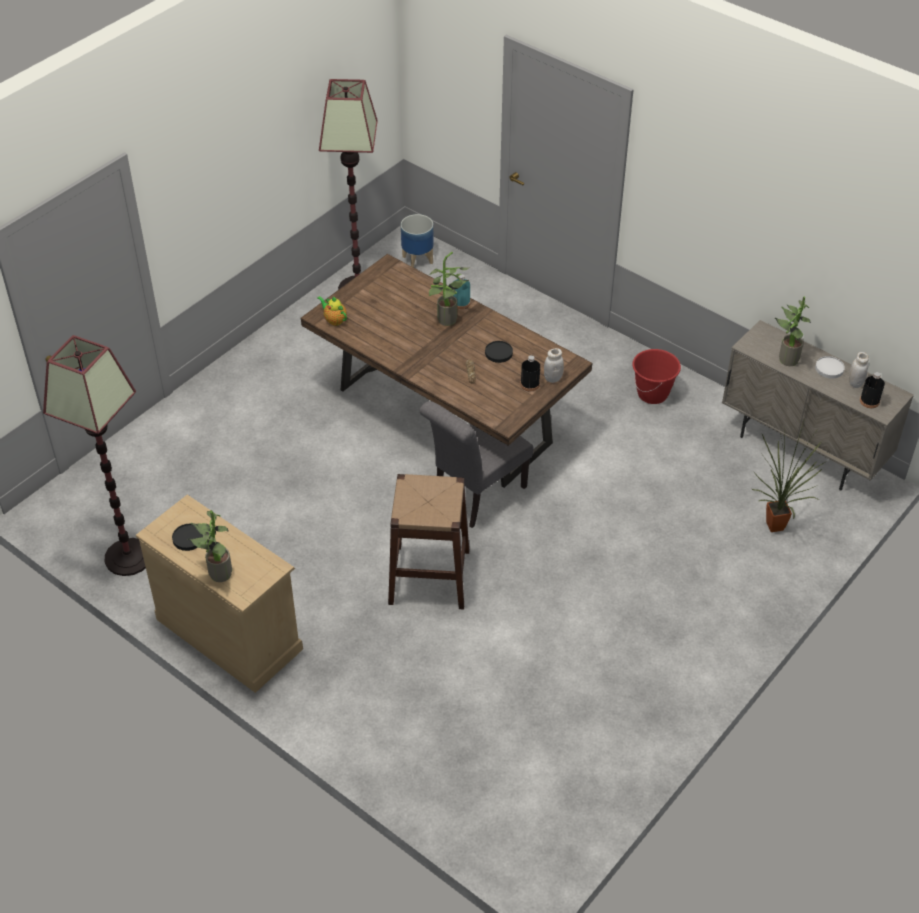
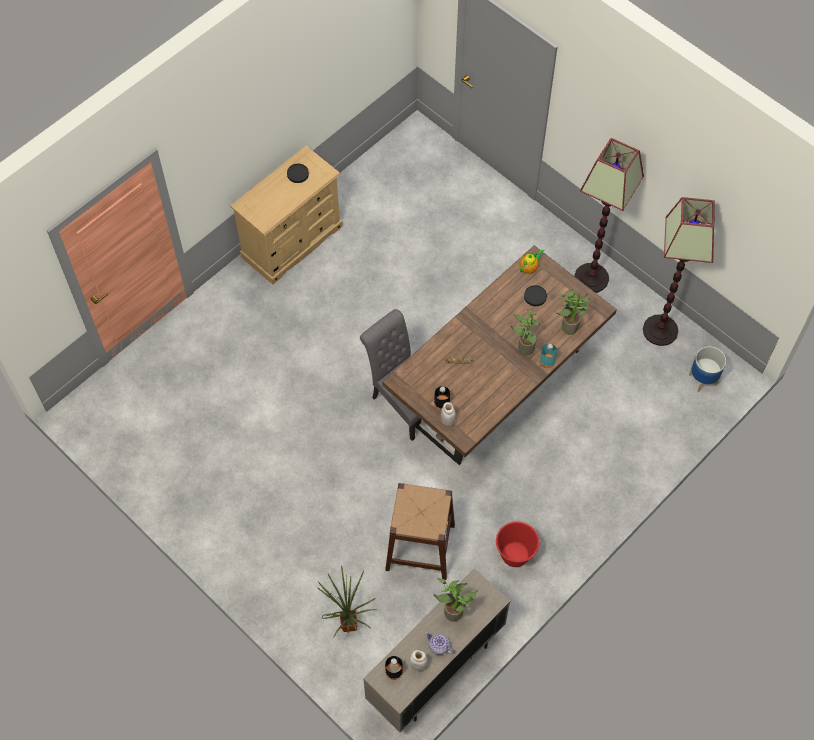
camera: 95 degrees right, 15 degrees up
floor lamp [43,335,146,576] -> floor lamp moved to [574,138,644,293]
potted plant [188,510,232,582] -> potted plant moved to [556,289,591,335]
brown stool [388,474,470,609] -> brown stool moved to [385,483,455,580]
black plate [485,341,513,363] -> black plate moved to [524,285,547,306]
white plate [815,356,845,379] -> teapot [425,632,454,655]

